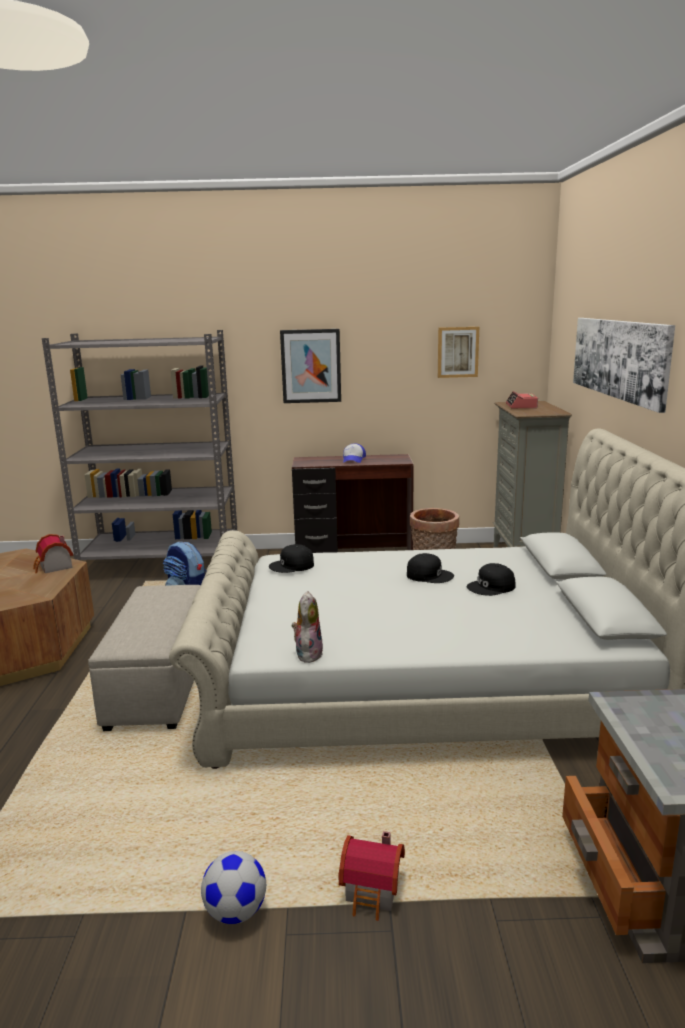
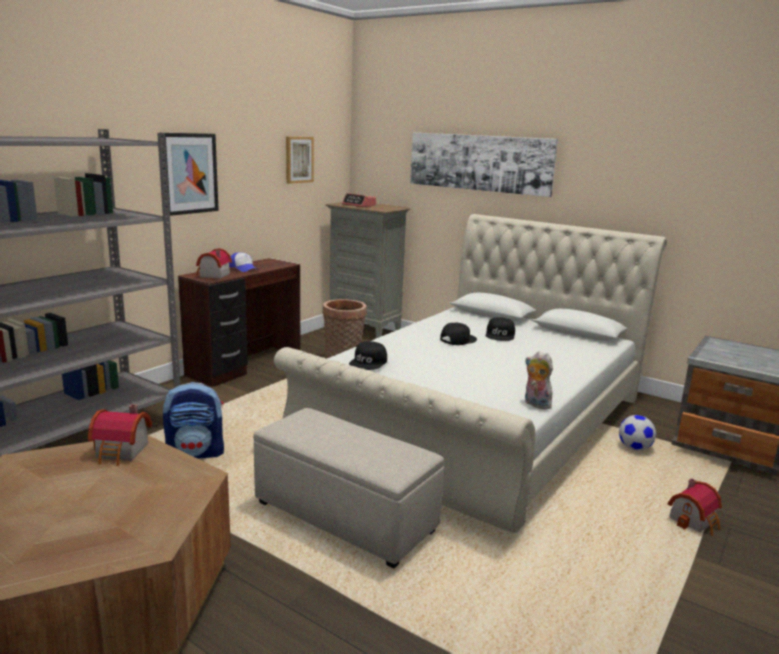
camera: 55 degrees left, 0 degrees up
football [201,851,266,924] -> football moved to [619,415,656,450]
none -> toy house [196,248,232,279]

